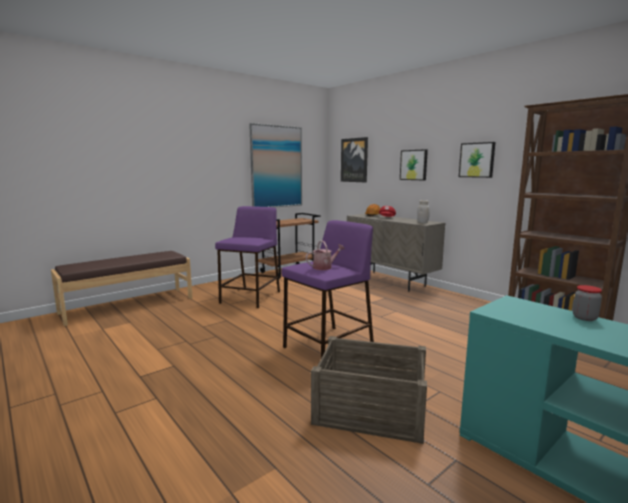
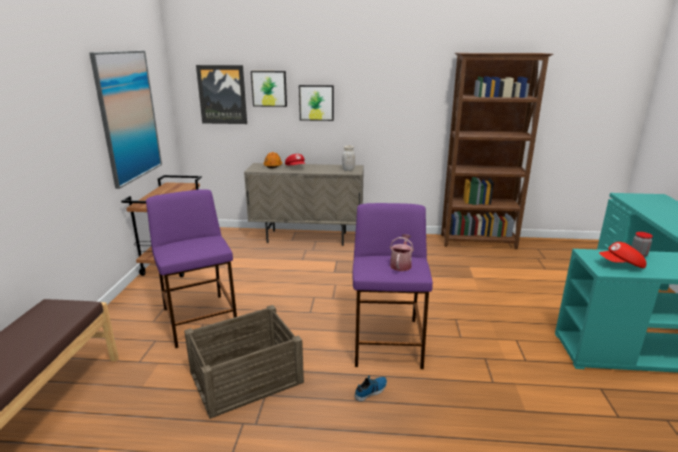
camera: 45 degrees left, 10 degrees up
crate [311,336,427,444] -> crate moved to [184,305,304,419]
picture [459,142,495,178] -> picture moved to [251,71,287,107]
none -> shoe [354,376,387,402]
none -> red cap [599,242,646,268]

